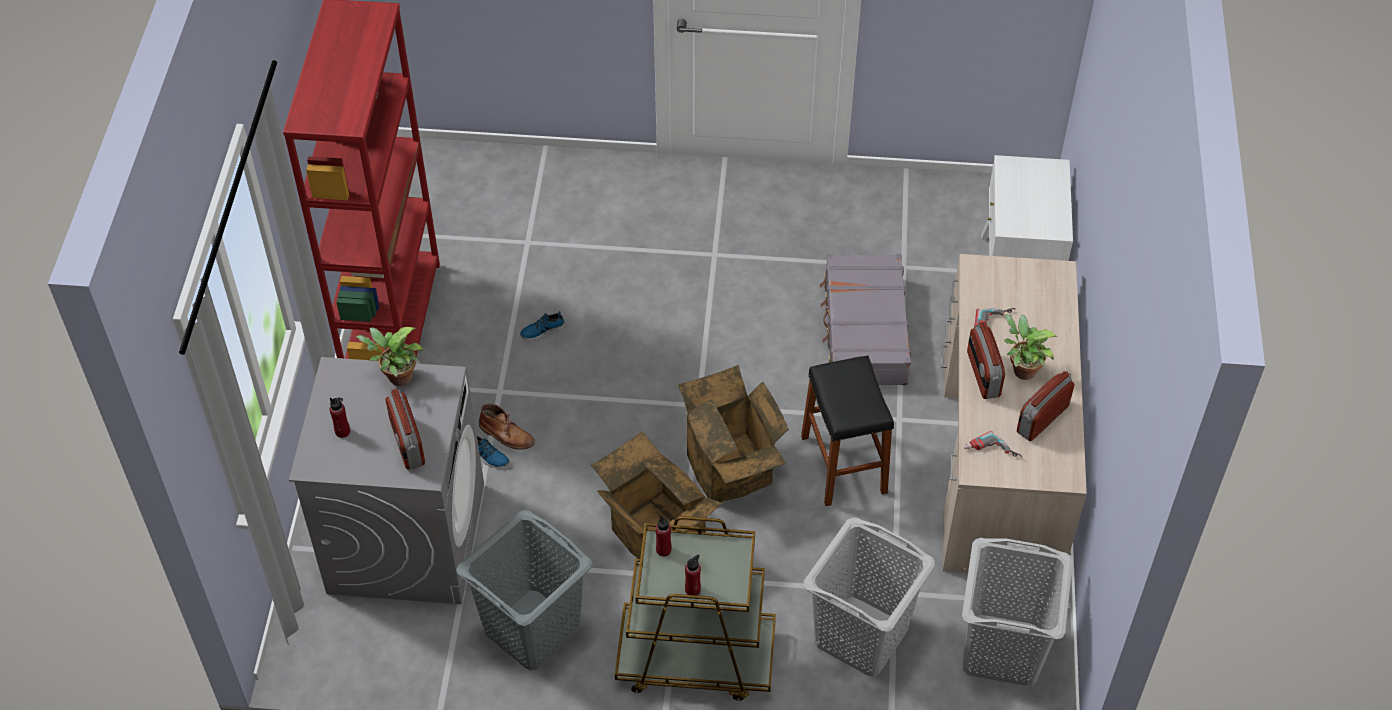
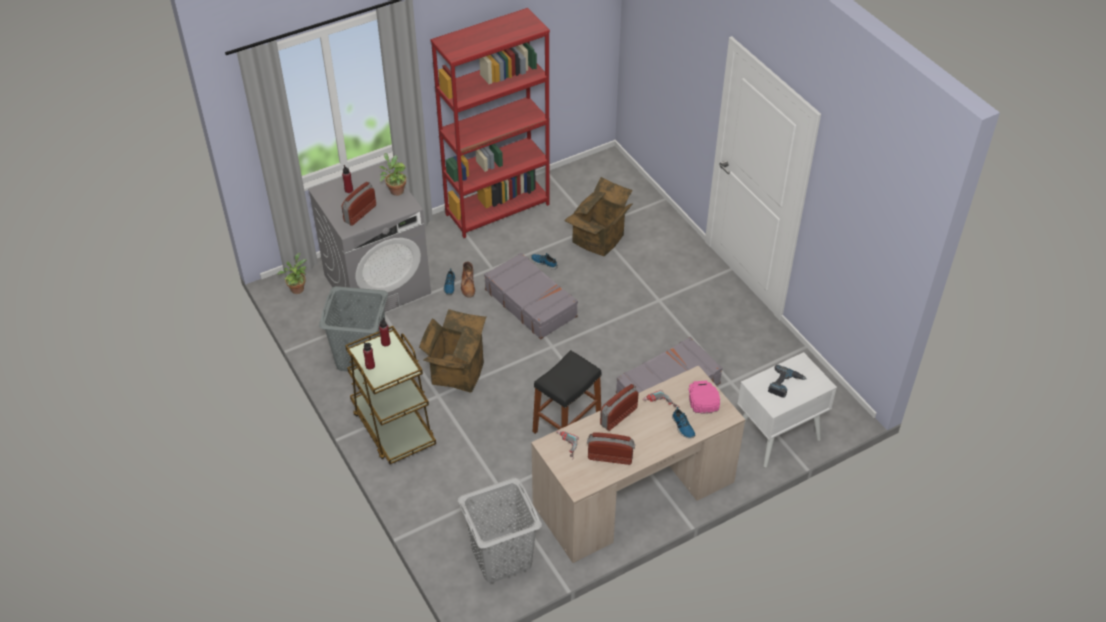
camera: 55 degrees right, 5 degrees down
cardboard box [678,365,789,502] -> cardboard box moved to [564,177,633,256]
grey laundry basket [803,517,935,677] -> none
potted plant [1004,314,1057,380] -> potted plant moved to [277,253,307,294]
none -> grey suitcase [484,253,578,339]
none -> shoe [672,407,695,439]
none -> pink cap [689,381,720,414]
none -> power drill [768,365,807,398]

